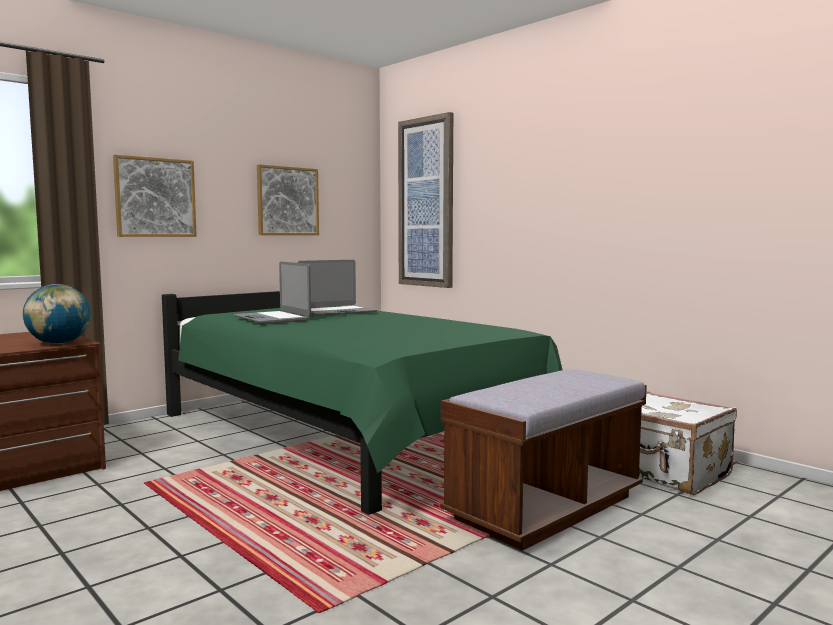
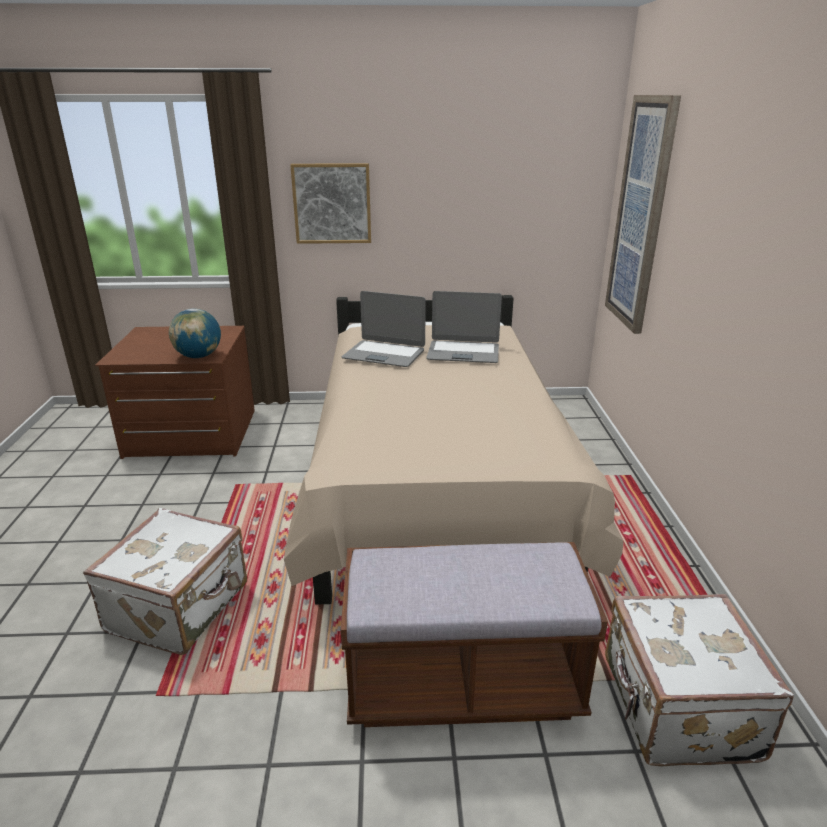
camera: 40 degrees right, 20 degrees up
green bed [162,291,563,515] -> beige bed [284,295,624,605]
laptop [234,262,311,324] -> laptop turned 75 degrees counterclockwise [342,291,426,367]
picture [257,164,319,235] -> none
none -> white suitcase [83,508,247,655]

